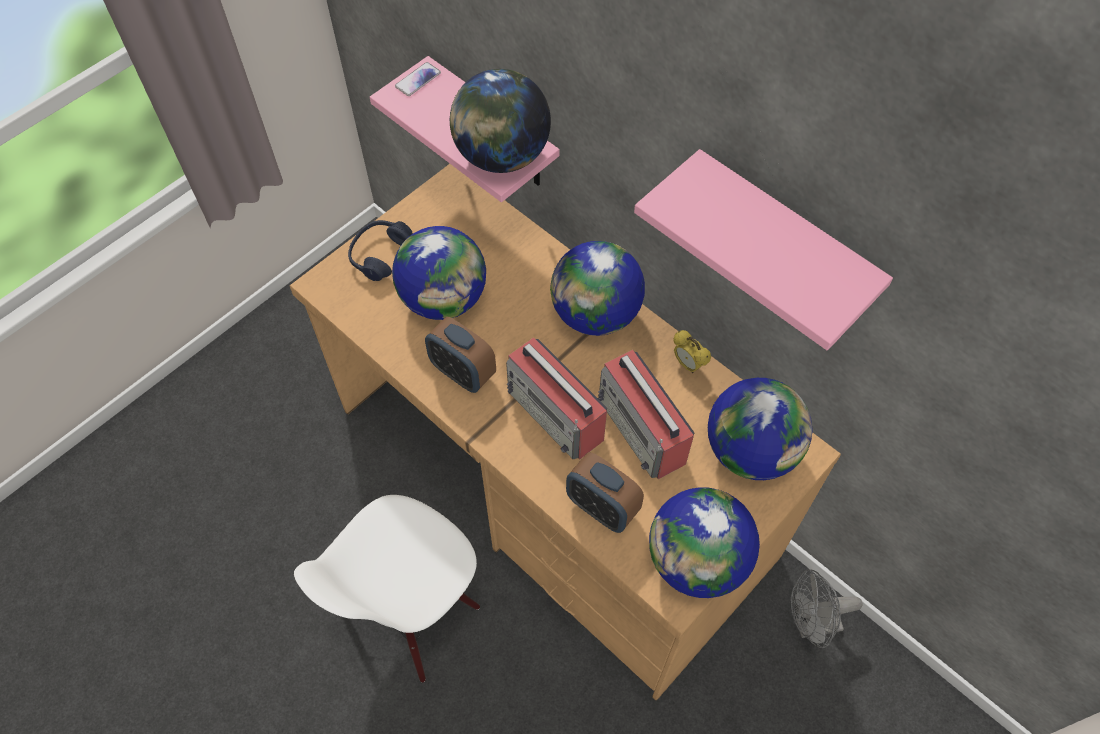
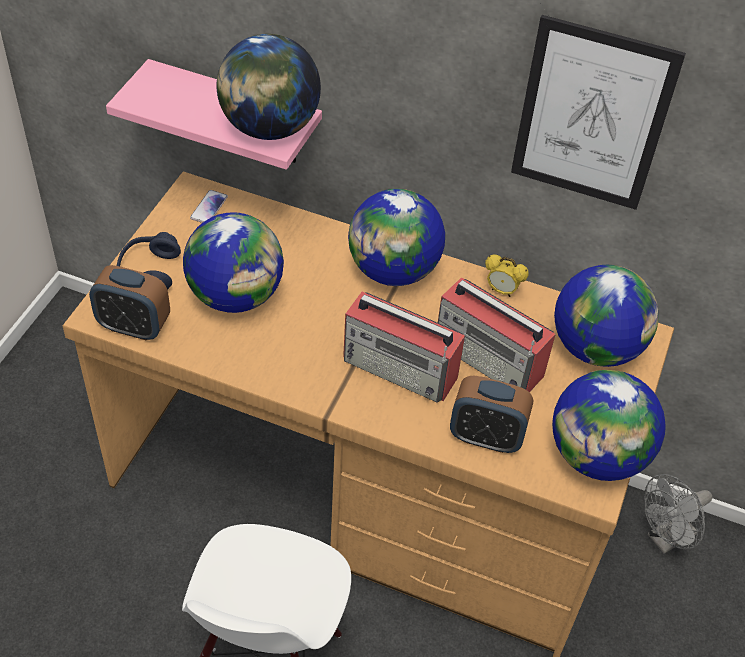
camera: 25 degrees left, 10 degrees down
phone [395,62,441,96] -> phone moved to [190,190,228,223]
alarm clock [425,317,496,393] -> alarm clock moved to [89,265,170,341]
pink shelf [634,149,893,350] -> picture [511,15,686,210]

